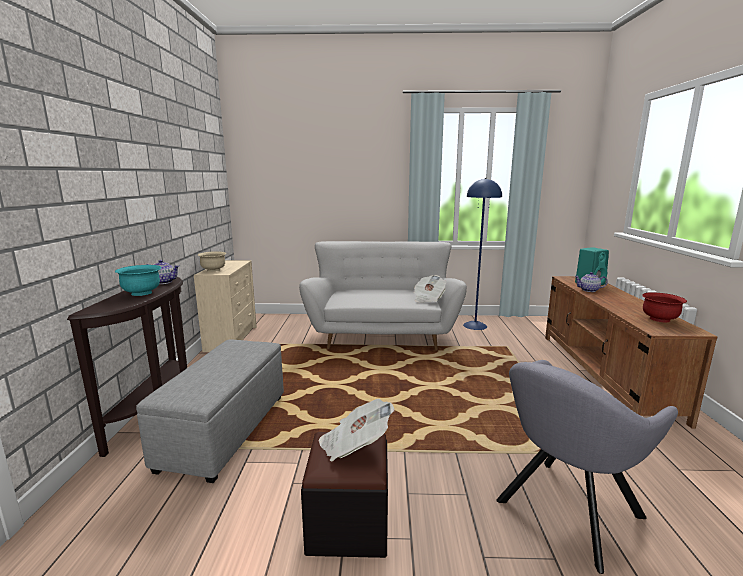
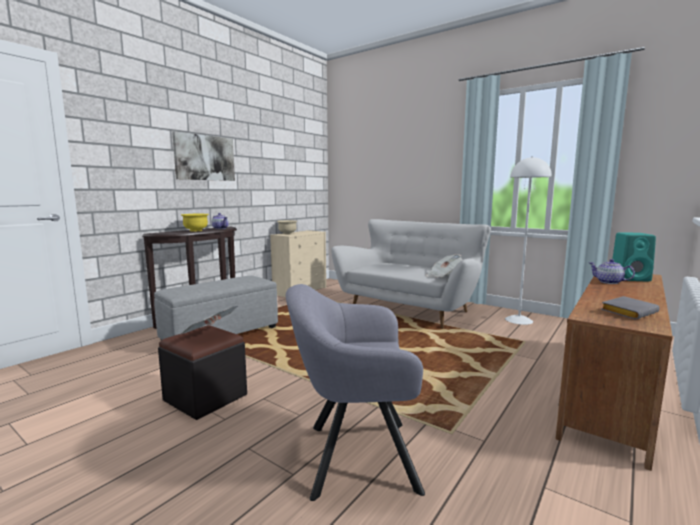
camera: 35 degrees right, 5 degrees down
turquoise bowl [115,265,161,296] -> yellow bowl [181,214,209,231]
blue floor lamp [463,178,502,330] -> white floor lamp [505,156,552,325]
red bowl [642,292,687,322] -> grey book [601,296,660,319]
none -> picture [172,131,235,181]

